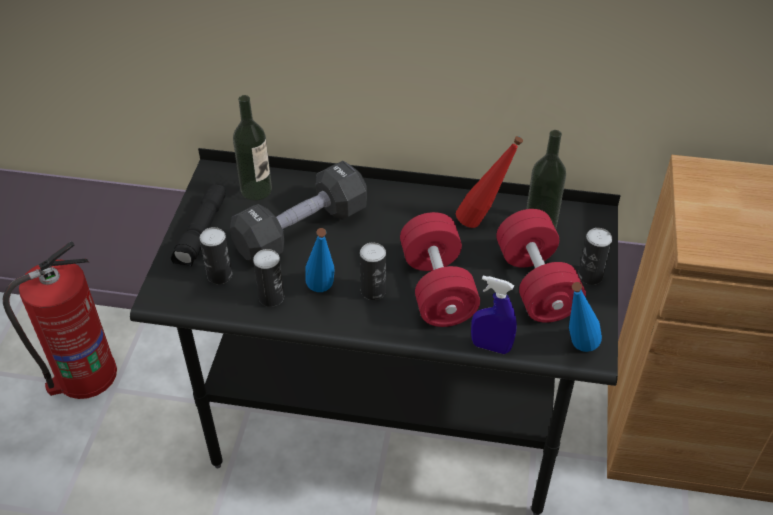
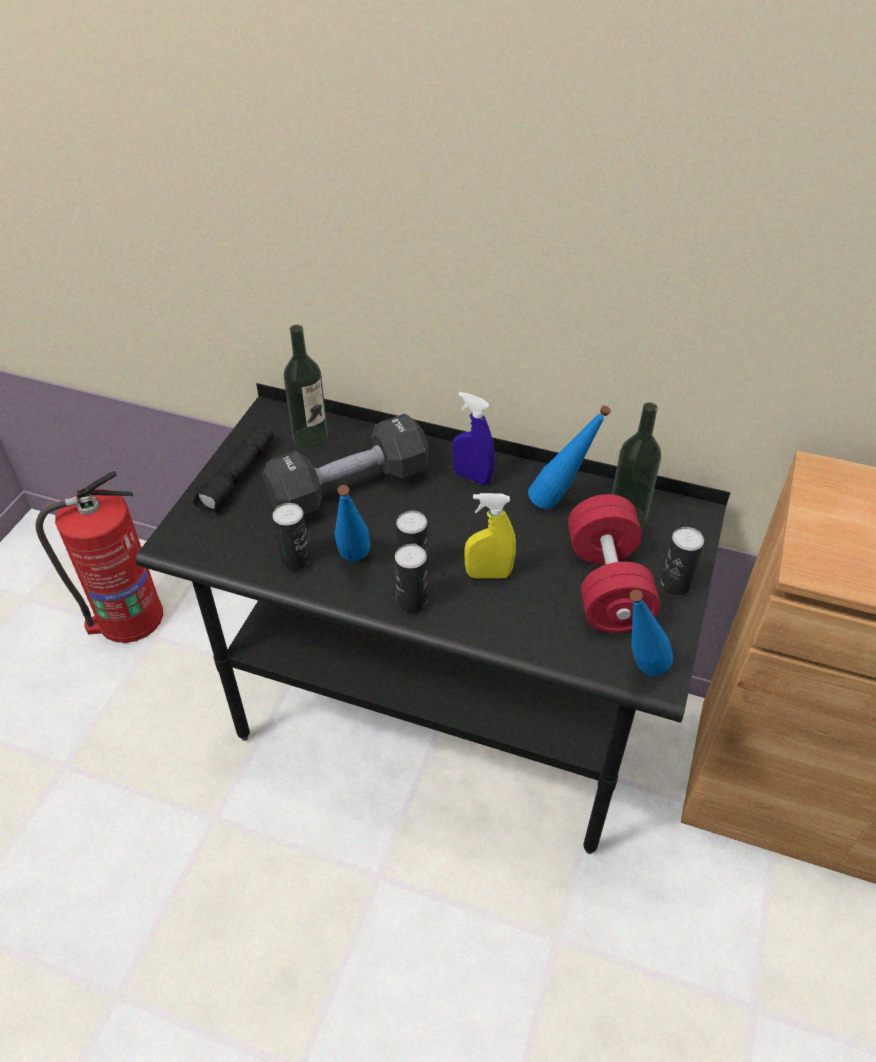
camera: 10 degrees right, 0 degrees up
can [200,227,232,284] -> can moved to [395,544,427,613]
red dumbbell [400,212,480,327] -> yellow spray bottle [464,493,516,578]
red bottle [456,136,523,228] -> blue bottle [528,405,611,509]
blue spray bottle [471,276,517,354] -> blue spray bottle moved to [452,392,495,485]

